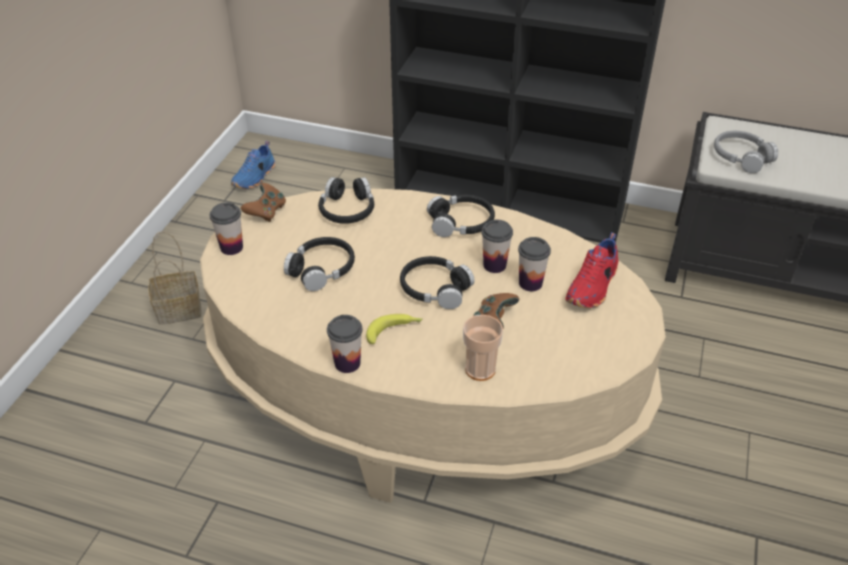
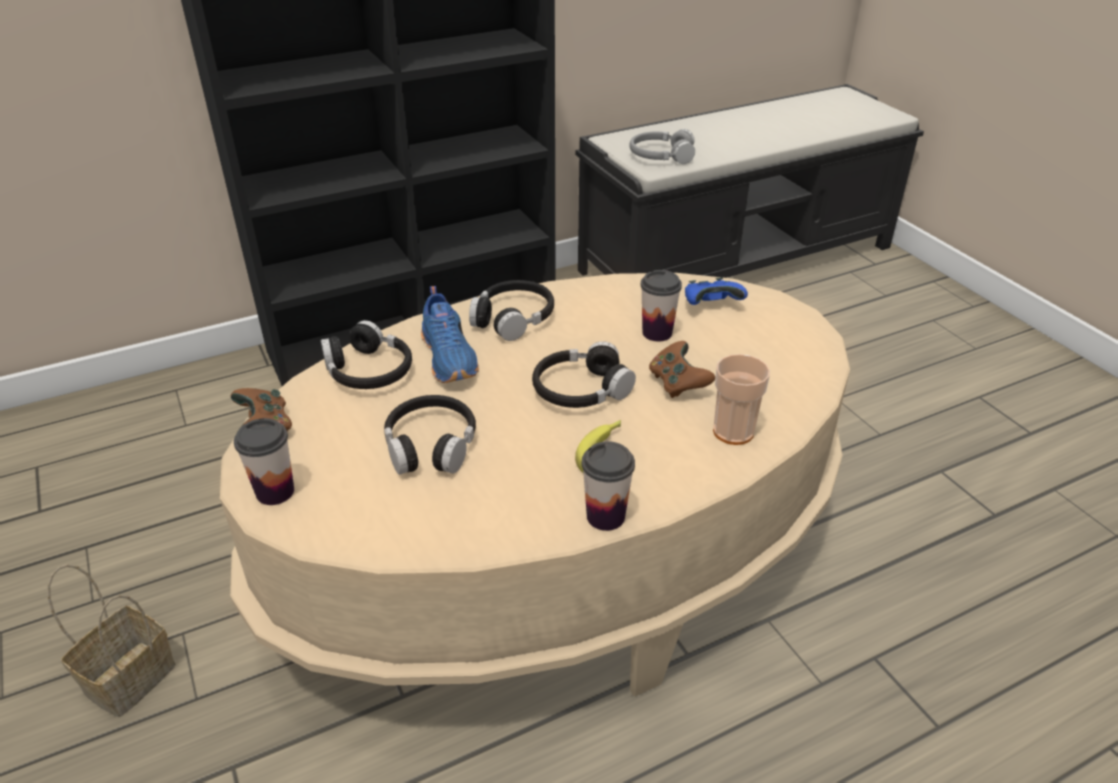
camera: 45 degrees left, 5 degrees down
blue shoe [231,141,275,189] -> blue shoe moved to [421,286,479,383]
cup [481,219,513,273] -> none
red shoe [565,233,618,308] -> blue game controller [685,277,748,305]

